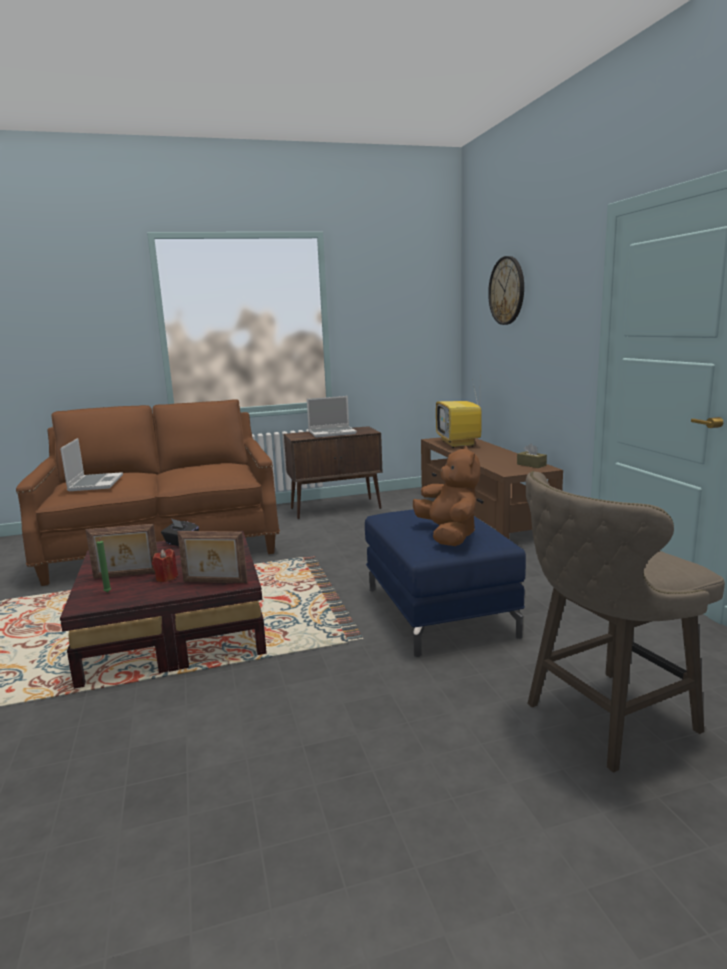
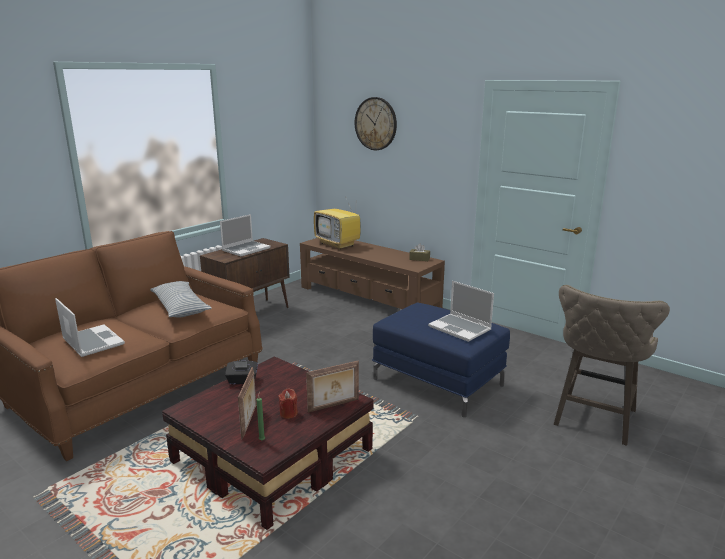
camera: 35 degrees left, 5 degrees up
picture frame [85,524,158,579] -> picture frame turned 45 degrees counterclockwise [238,367,256,440]
brown plush toy [413,446,480,546] -> laptop [428,281,494,342]
none -> pillow [150,281,212,318]

